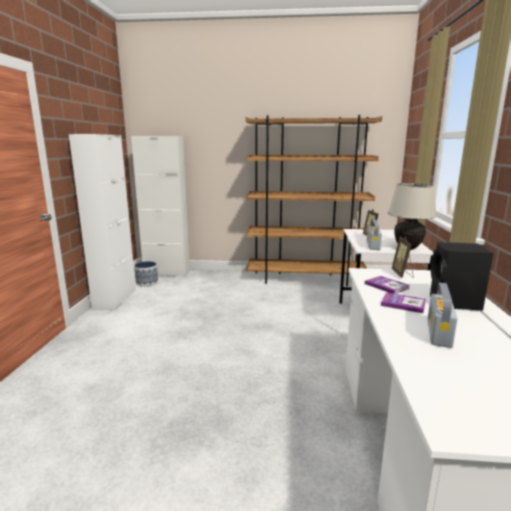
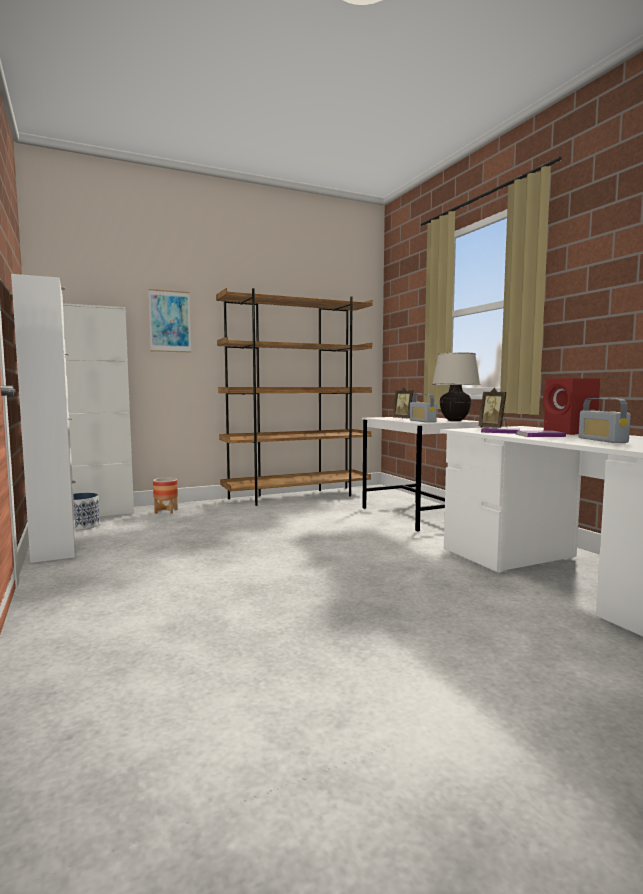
camera: 30 degrees left, 10 degrees down
black speaker [430,242,494,311] -> red speaker [543,378,600,435]
none -> picture [148,289,191,353]
none -> planter [153,478,178,514]

